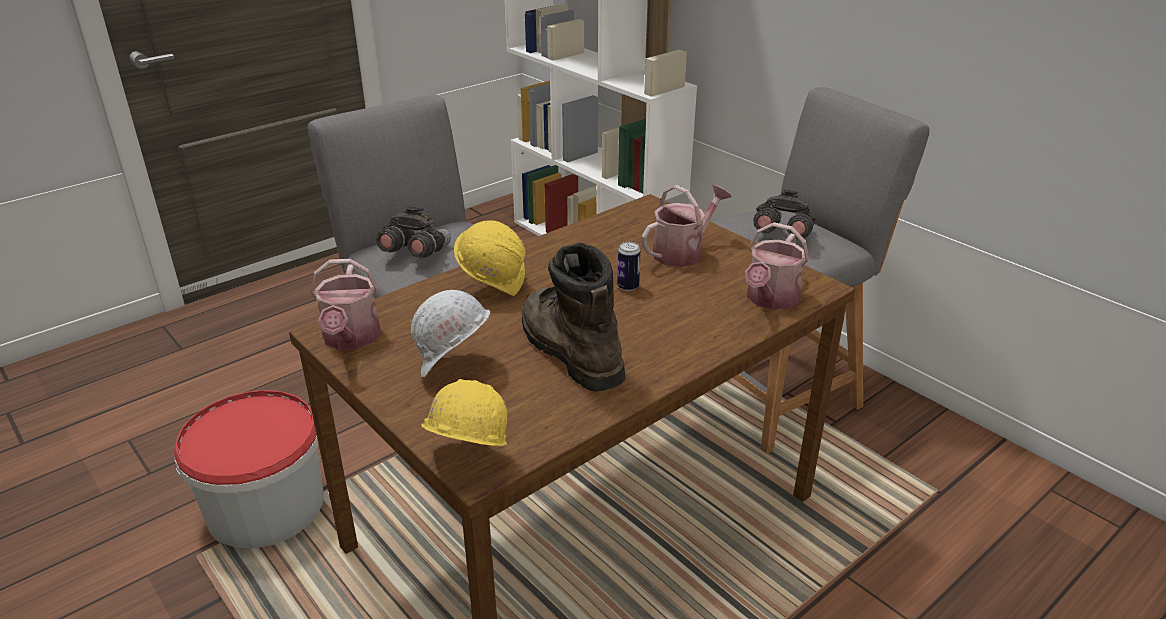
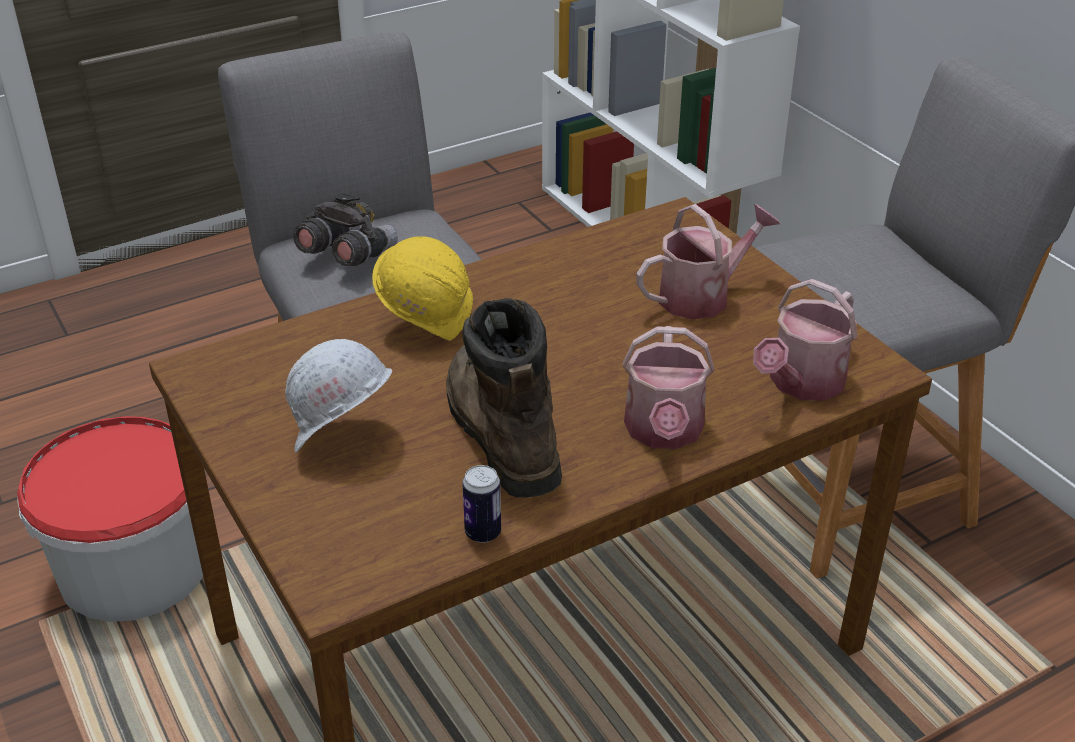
camera: 10 degrees right, 5 degrees up
watering can [311,259,381,350] -> watering can moved to [623,326,714,449]
yellow hard hat [421,379,507,446] -> none
can [617,242,641,291] -> can moved to [462,465,501,543]
grey binoculars [753,189,817,239] -> none

